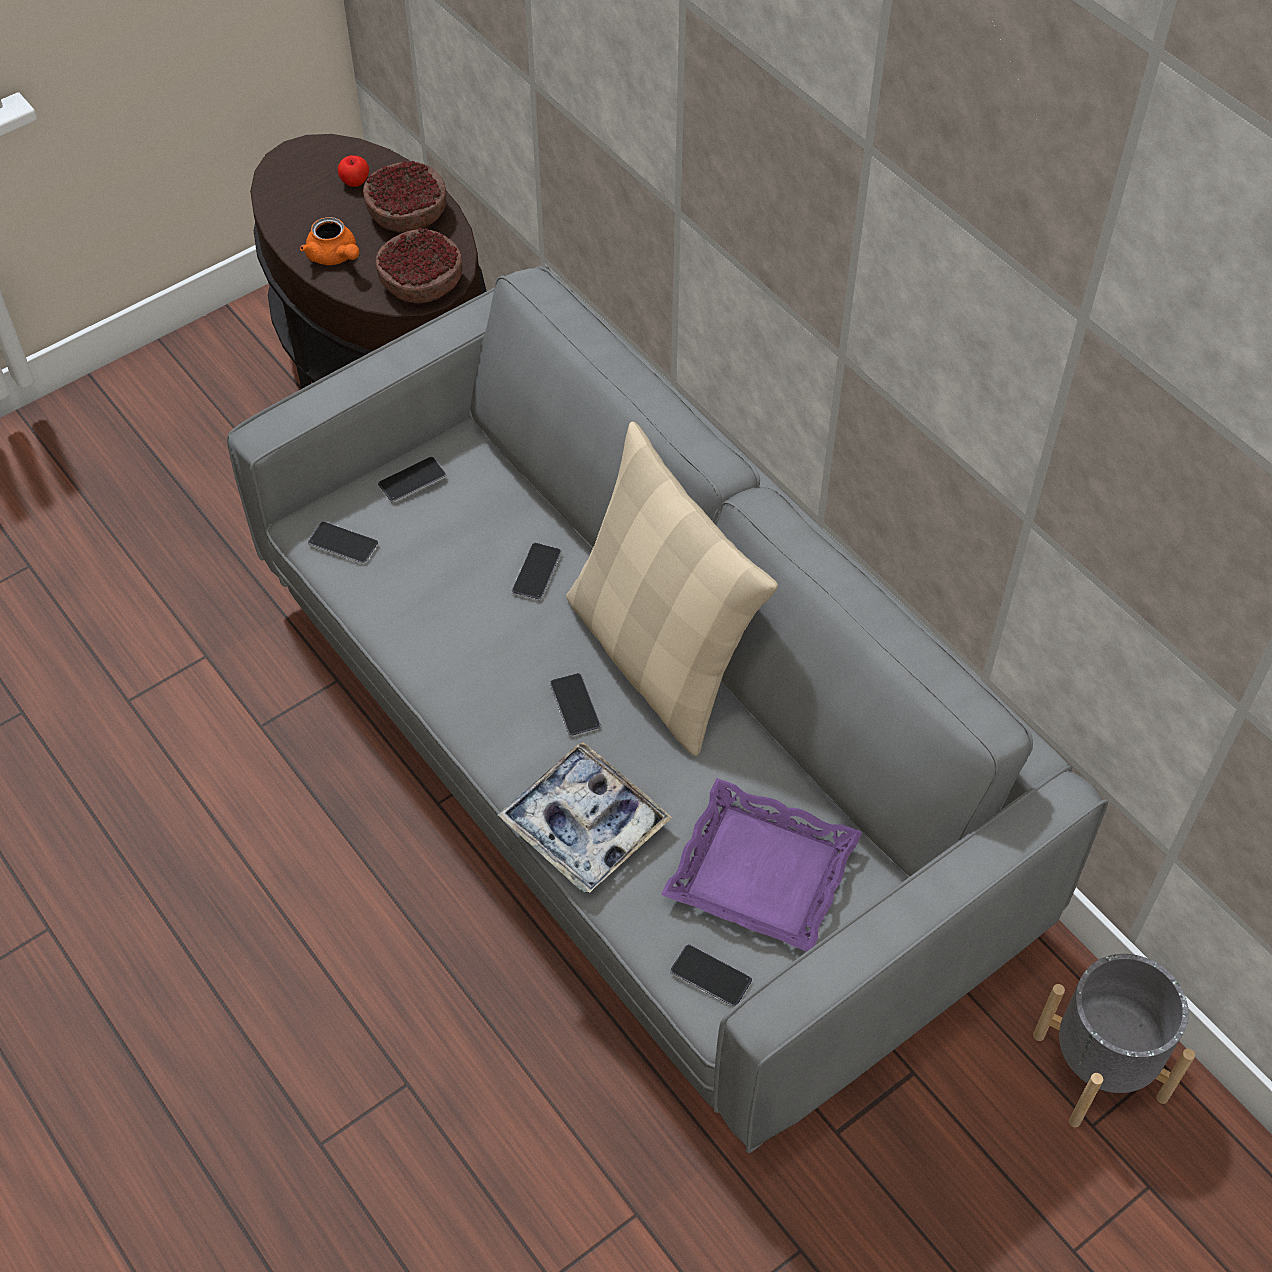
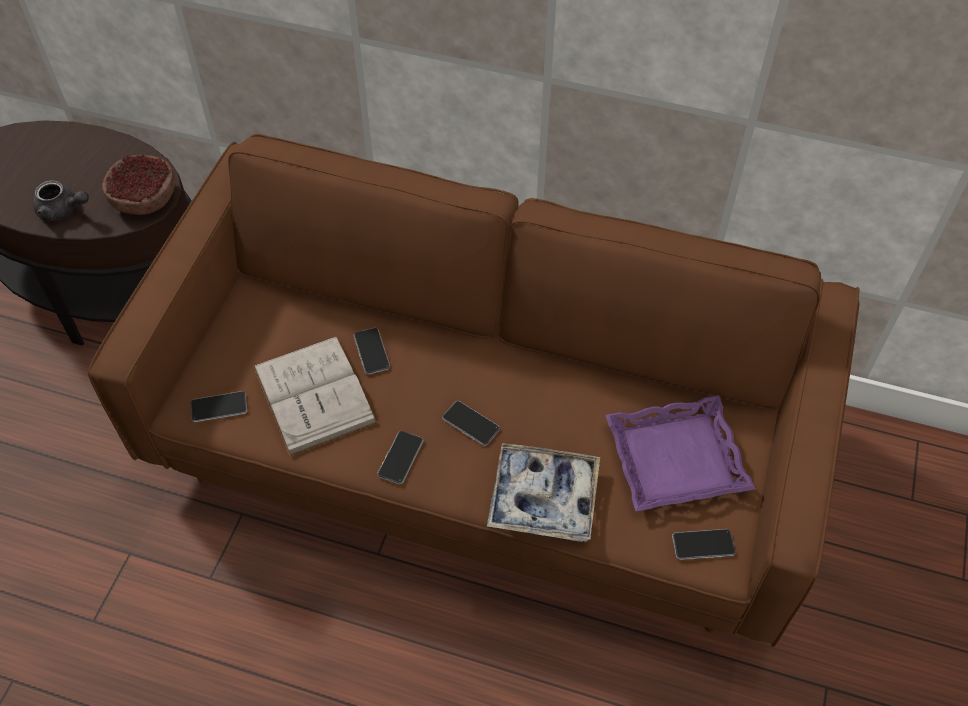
camera: 35 degrees left, 0 degrees up
grey sofa [227,266,1108,1153] -> brown sofa [88,134,860,647]
orange teapot [300,217,360,265] -> grey teapot [33,180,89,221]
apple [338,155,369,187] -> none
bowl [363,161,447,232] -> none
phone [378,457,446,503] -> phone moved to [377,431,423,484]
beige pillow [566,421,778,756] -> none
grey planter [1033,954,1195,1127] -> none
none -> white book [253,336,377,456]

